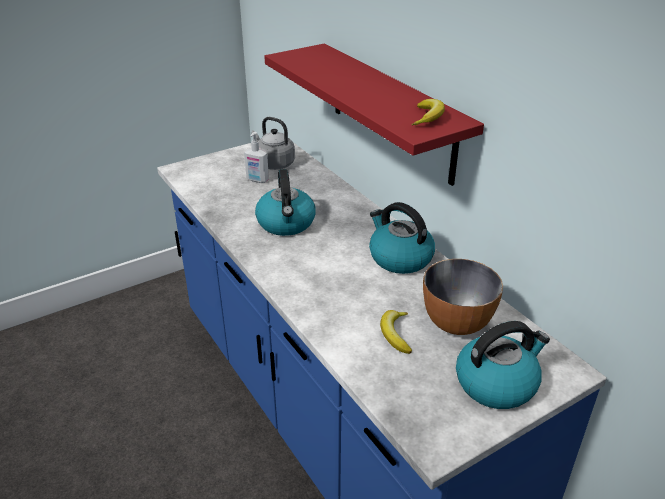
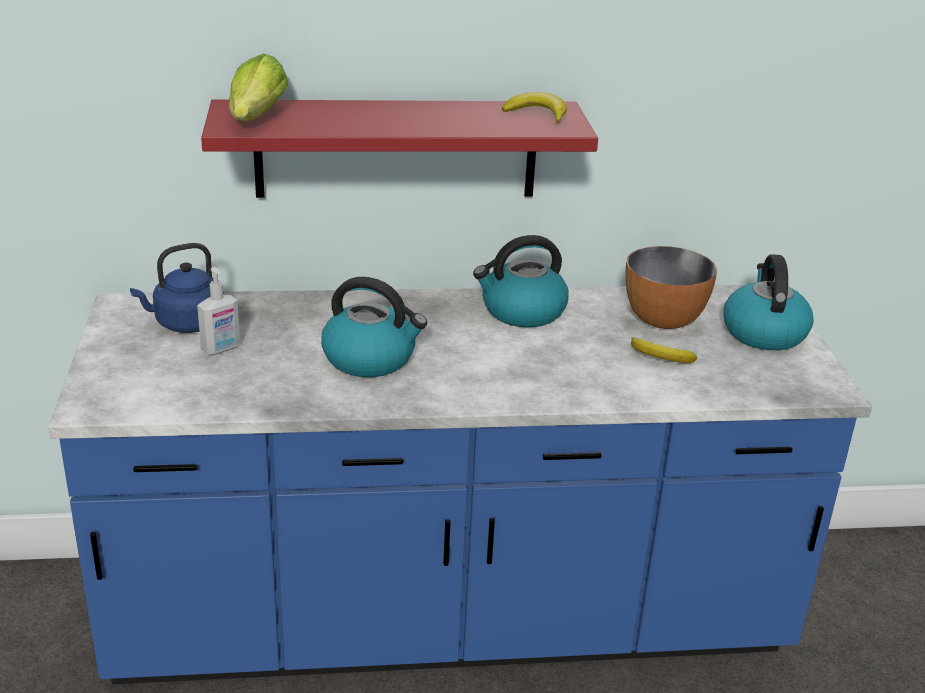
camera: 65 degrees left, 5 degrees down
grey kettle [252,117,295,170] -> blue kettle [130,243,224,333]
none -> lettuce [229,53,288,121]

